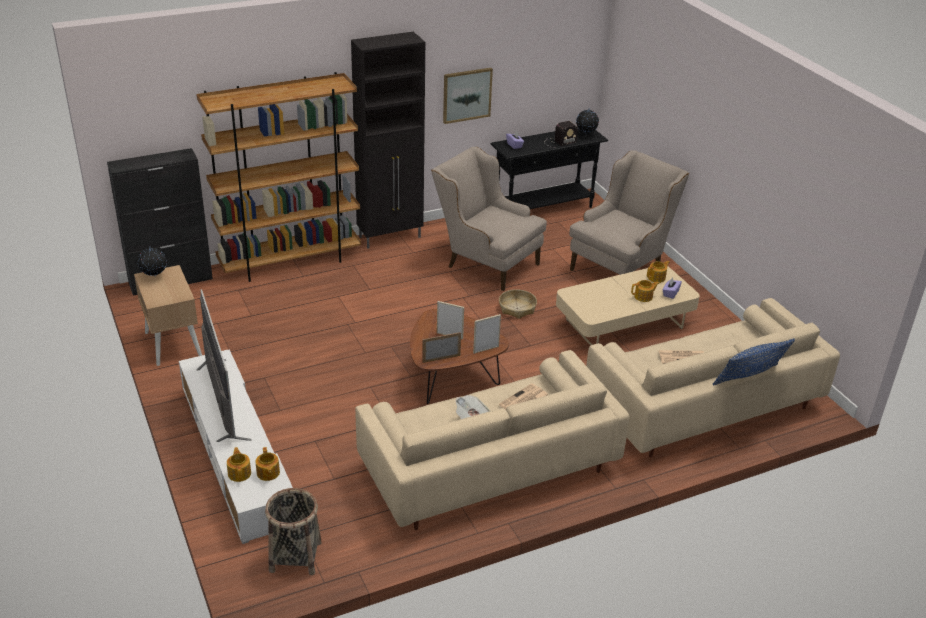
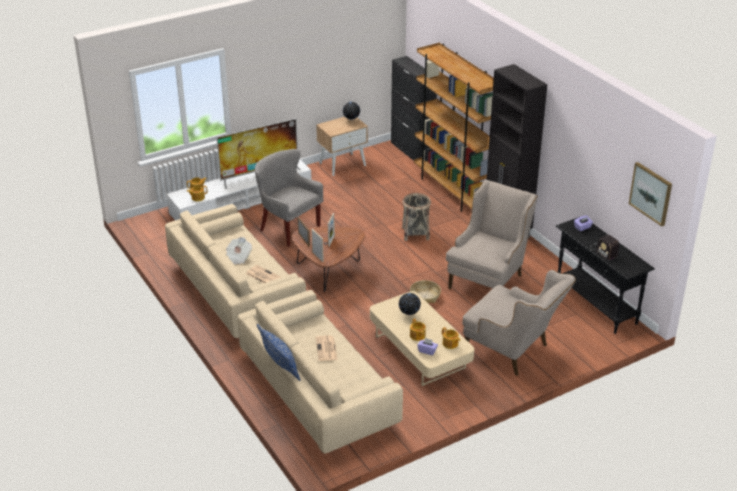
camera: 85 degrees right, 0 degrees up
basket [265,488,322,575] -> basket moved to [402,193,431,241]
picture [443,68,493,124] -> picture moved to [629,162,672,227]
globe [576,108,599,135] -> globe moved to [399,293,421,315]
none -> grey armchair [255,149,323,247]

